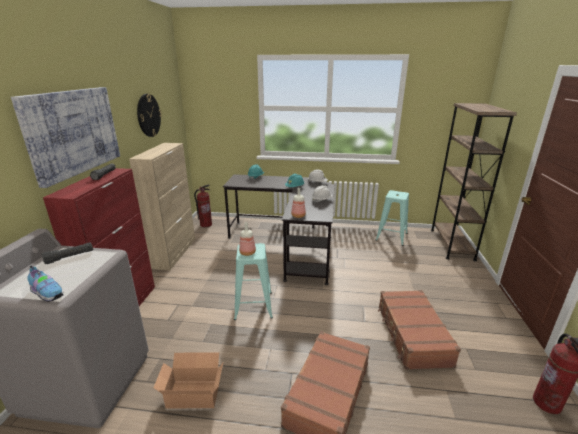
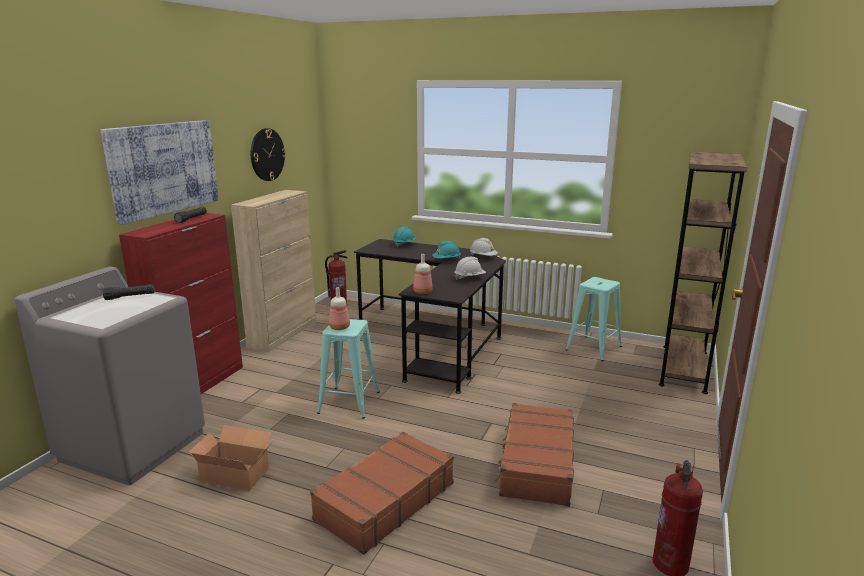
camera: 15 degrees right, 5 degrees down
shoe [27,265,64,302] -> none

